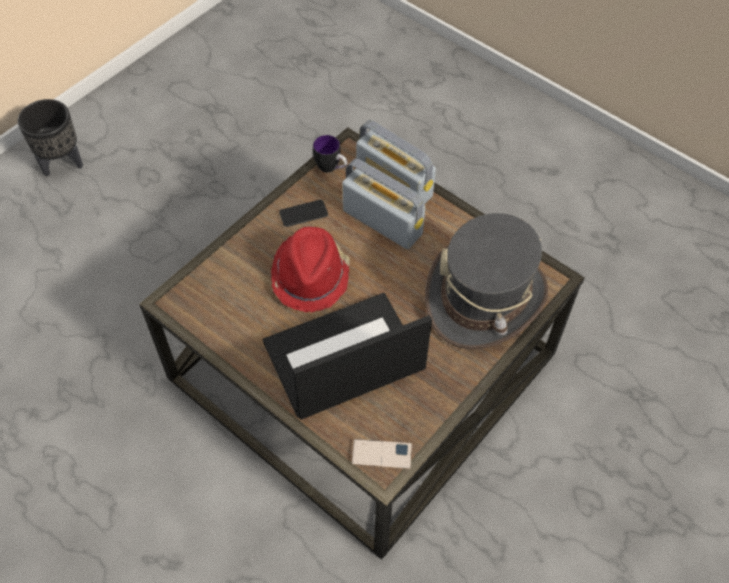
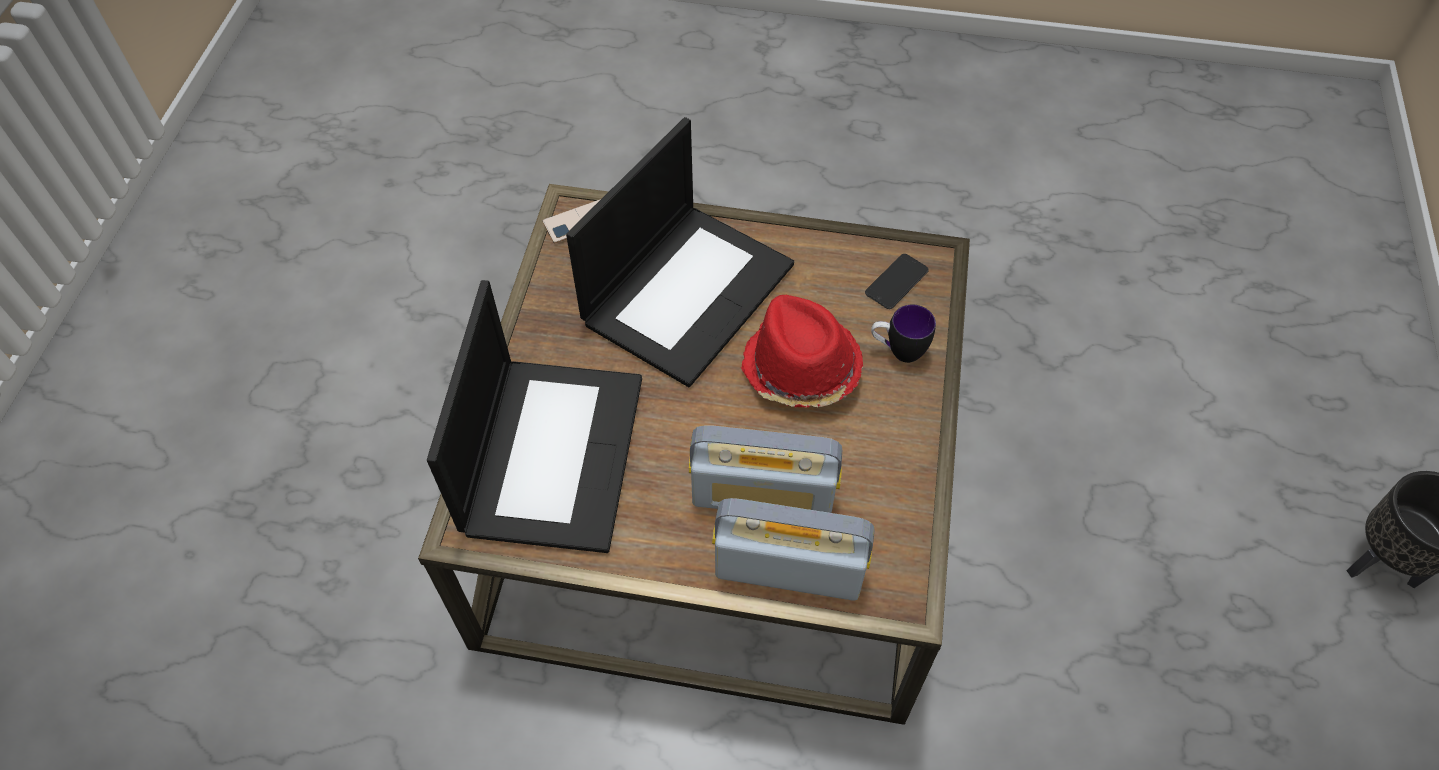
camera: 150 degrees right, 0 degrees up
phone [279,200,328,227] -> phone moved to [865,254,929,309]
mug [313,135,348,173] -> mug moved to [871,304,936,363]
grey hat [425,213,548,349] -> laptop [427,280,642,553]

